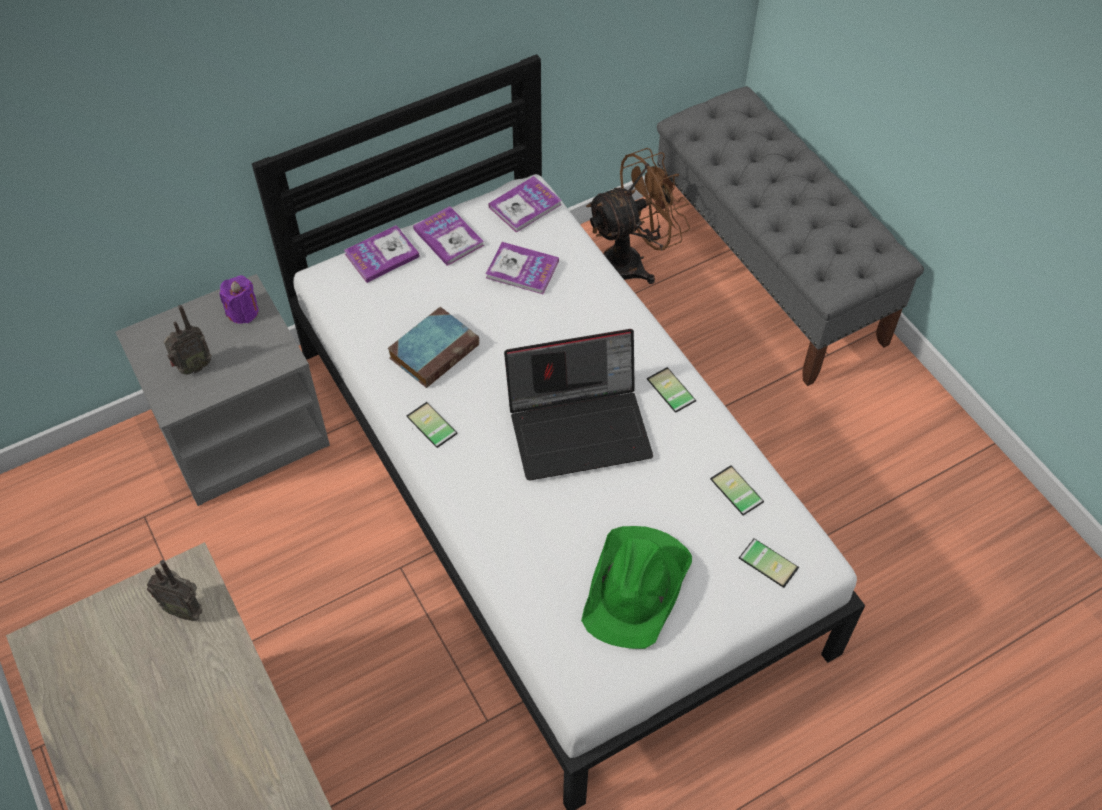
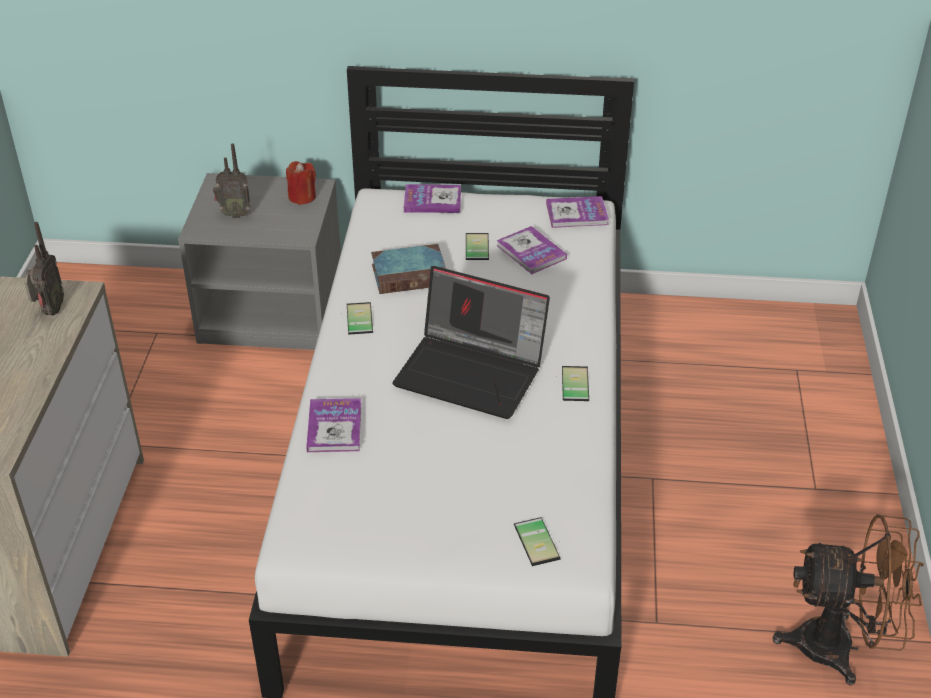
camera: 35 degrees right, 15 degrees down
radio [147,560,203,621] -> radio turned 135 degrees counterclockwise [24,222,64,316]
purple candle [220,275,259,324] -> red candle [286,161,316,205]
book [413,206,484,266] -> book moved to [306,398,361,452]
green hat [581,526,692,649] -> none
brown fan [586,148,690,284] -> brown fan moved to [773,514,924,685]
grey bench [656,86,924,386] -> none
phone [710,465,764,516] -> phone moved to [466,233,489,260]

